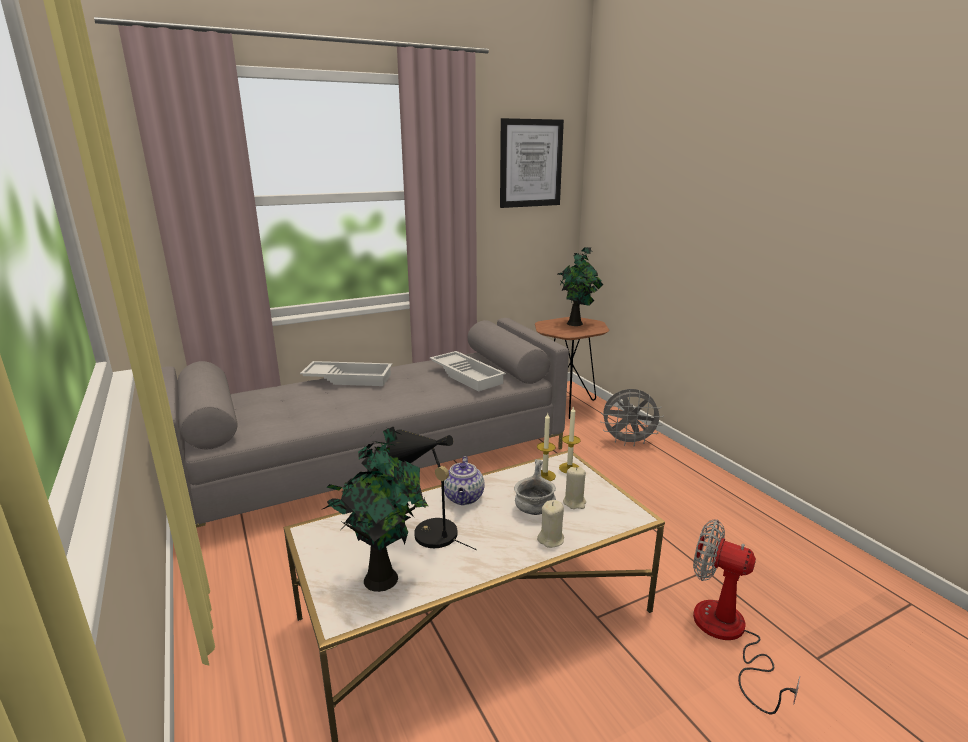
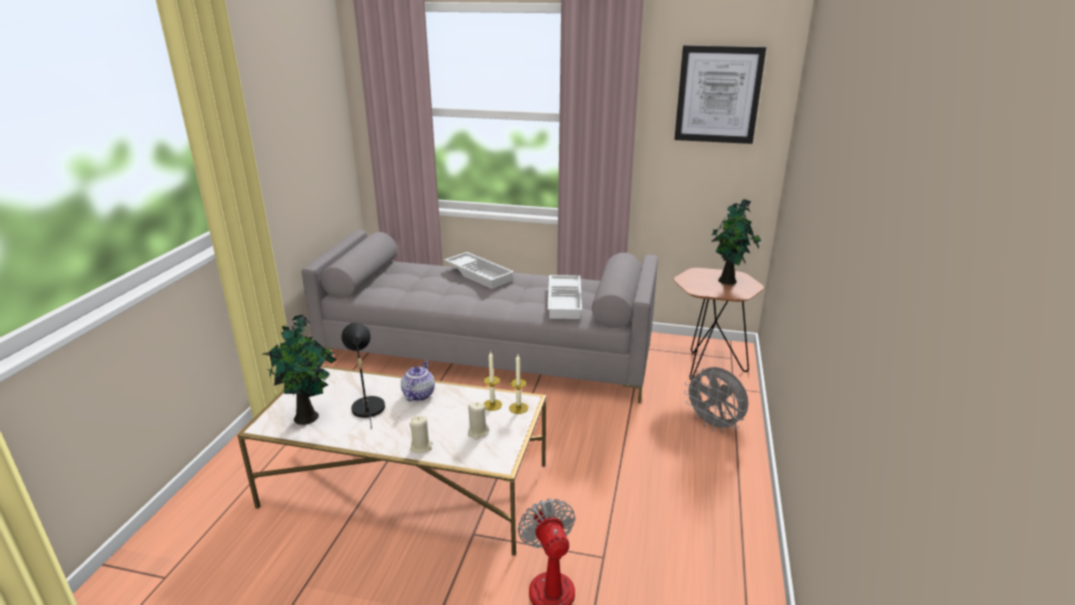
camera: 40 degrees right, 5 degrees up
teapot [444,456,485,505] -> teapot turned 150 degrees clockwise [401,361,435,401]
grey bowl [514,459,556,515] -> none

